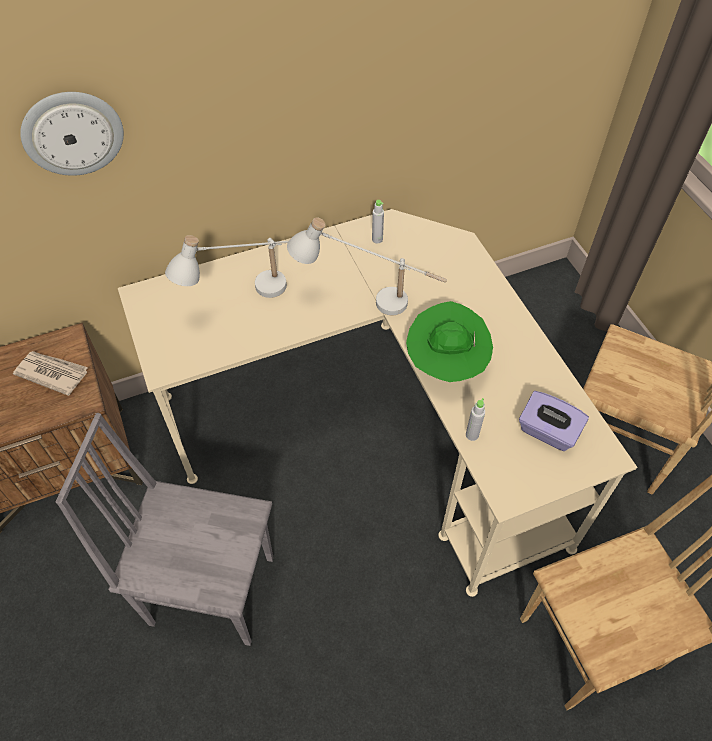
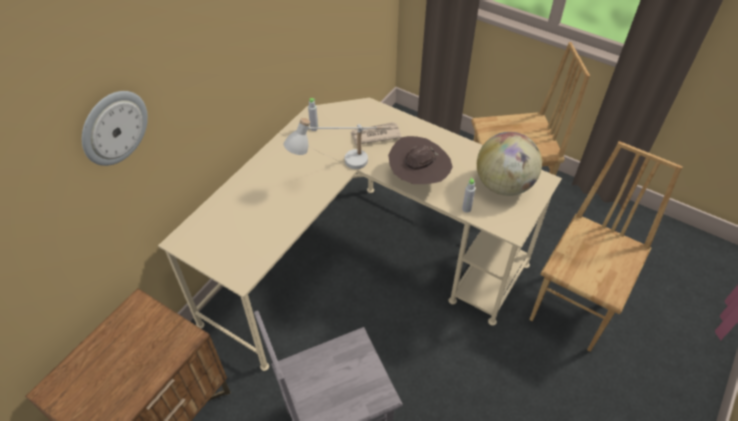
camera: 35 degrees left, 5 degrees down
newspaper [13,351,88,396] -> newspaper moved to [350,122,402,145]
white table lamp [165,235,289,298] -> none
green hat [406,301,493,382] -> brown hat [388,136,453,184]
purple tissue box [519,391,589,451] -> globe [477,132,542,196]

